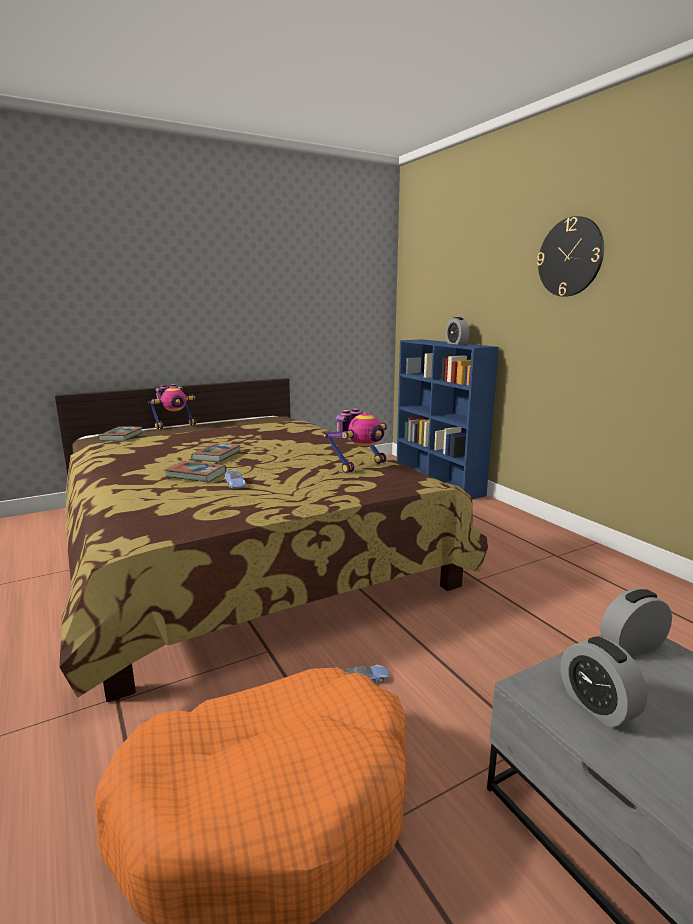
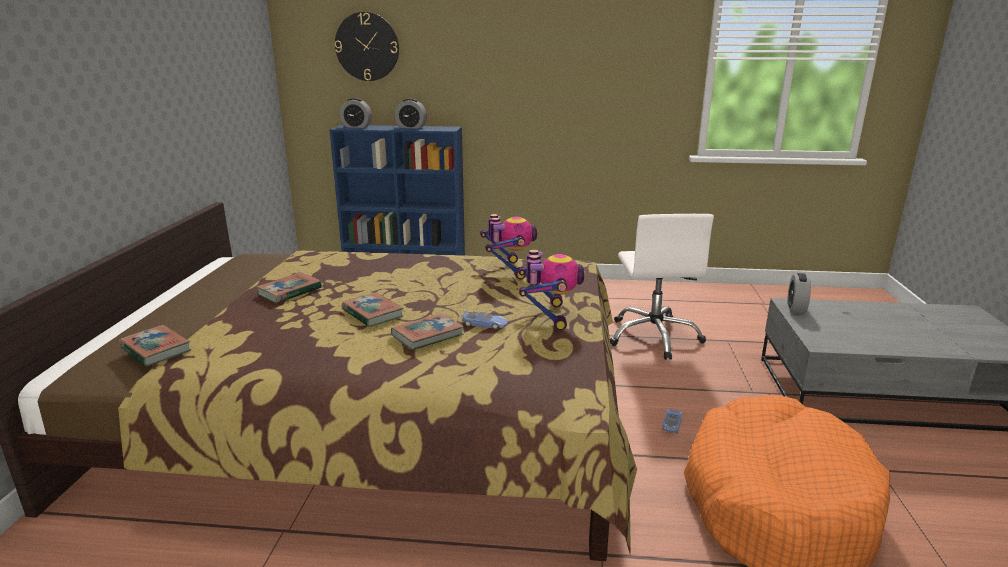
camera: 55 degrees left, 5 degrees up
toy robot [148,384,196,430] -> toy robot moved to [519,250,586,331]
wall clock [537,216,604,297] -> wall clock moved to [335,12,399,81]
alarm clock [561,637,647,728] -> alarm clock moved to [340,98,372,128]
none -> book [256,272,322,303]
none -> white office chair [610,214,714,360]

